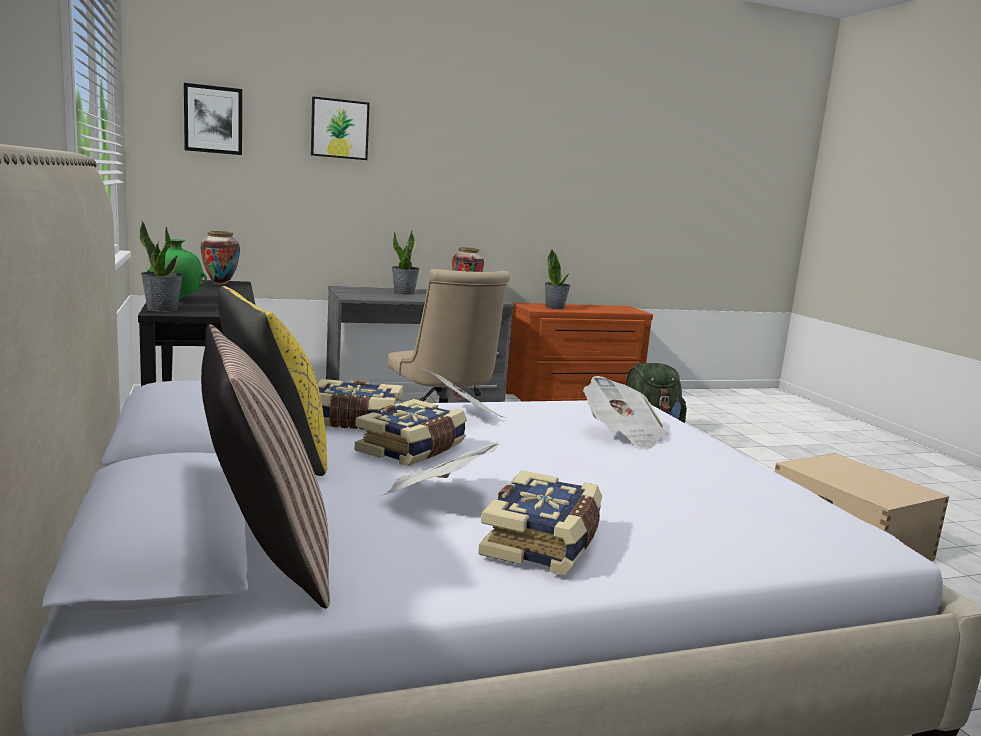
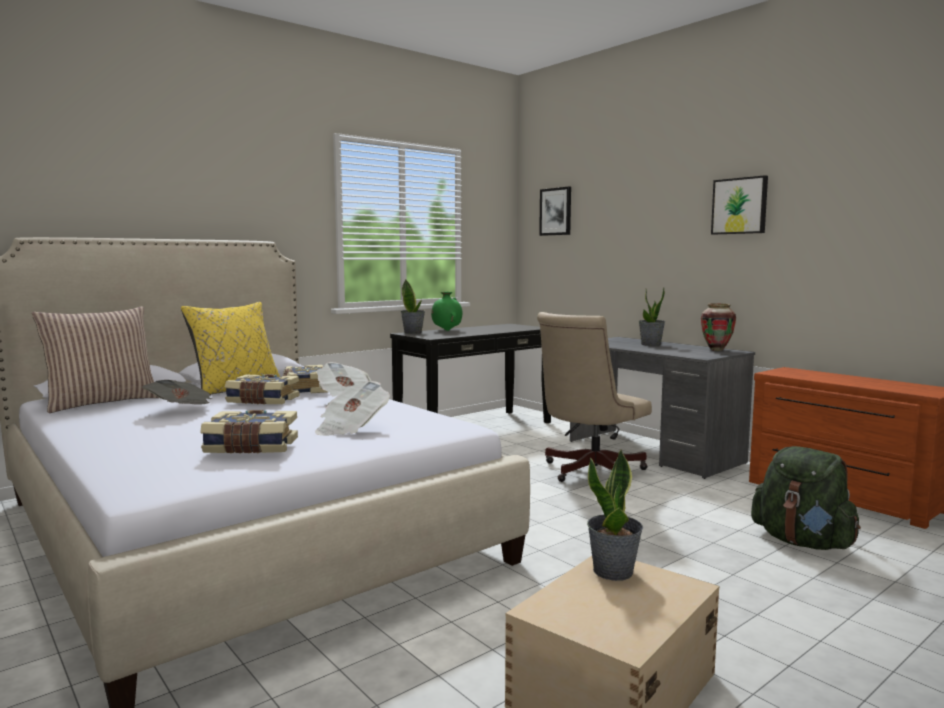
camera: 70 degrees right, 5 degrees down
vase [200,231,240,285] -> none
picture [311,96,370,160] -> picture moved to [711,175,768,234]
book [478,470,602,575] -> book moved to [200,410,298,454]
potted plant [545,250,571,309] -> potted plant moved to [587,449,643,581]

